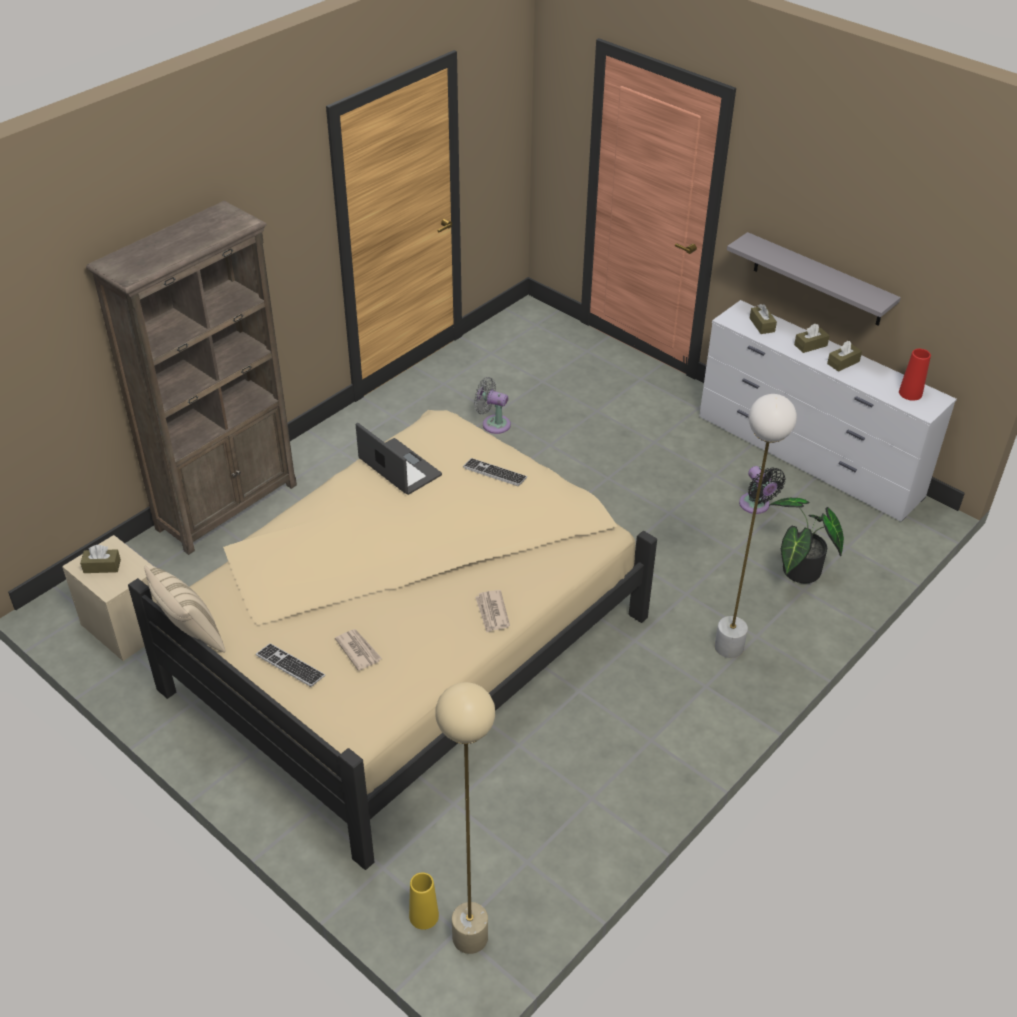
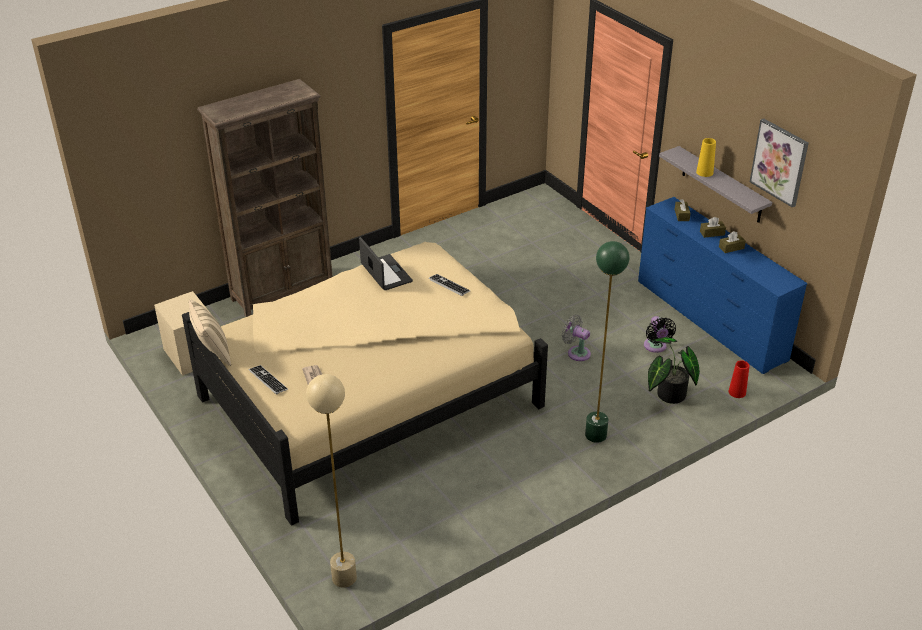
camera: 15 degrees right, 5 degrees down
brown tissue box [80,545,121,573] -> none
yellow vase [409,873,439,930] -> yellow vase moved to [696,138,716,177]
grey fan [474,377,511,434] -> grey fan moved to [562,315,591,361]
newspaper [475,590,510,632] -> none
white dresser [699,300,957,521] -> blue dresser [638,197,808,374]
white floor lamp [714,394,797,658] -> green floor lamp [585,241,630,443]
red vase [899,349,931,401] -> red vase moved to [729,360,749,398]
none -> picture [750,119,809,207]

